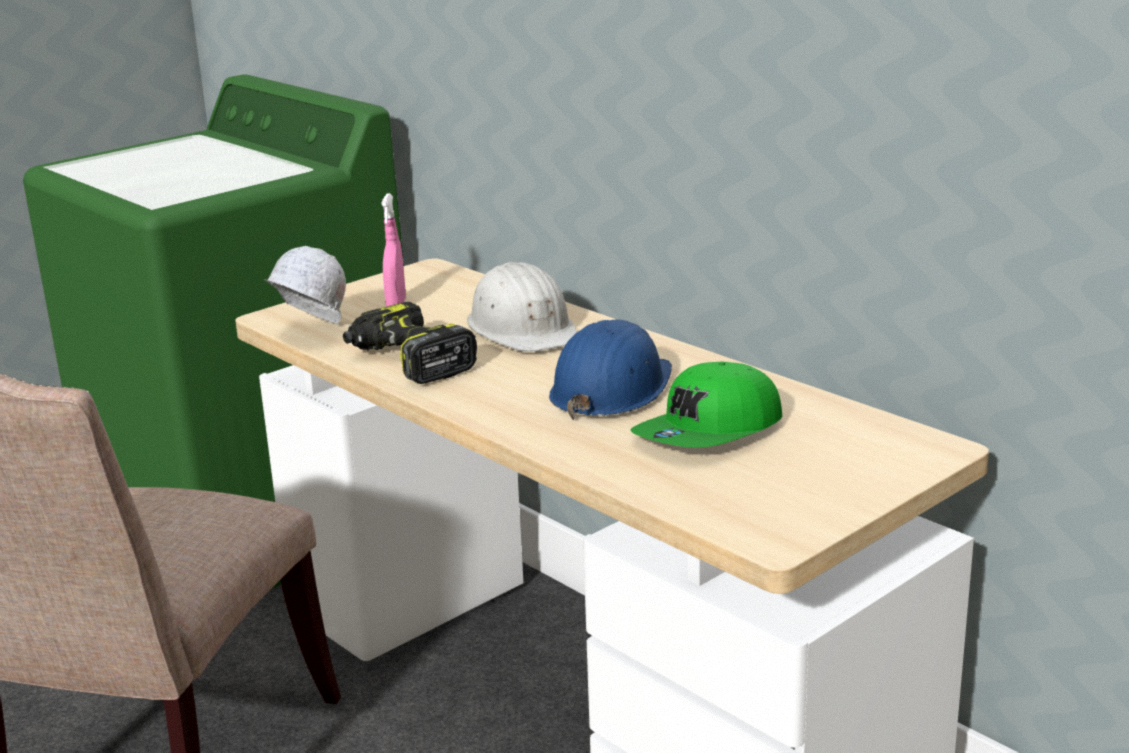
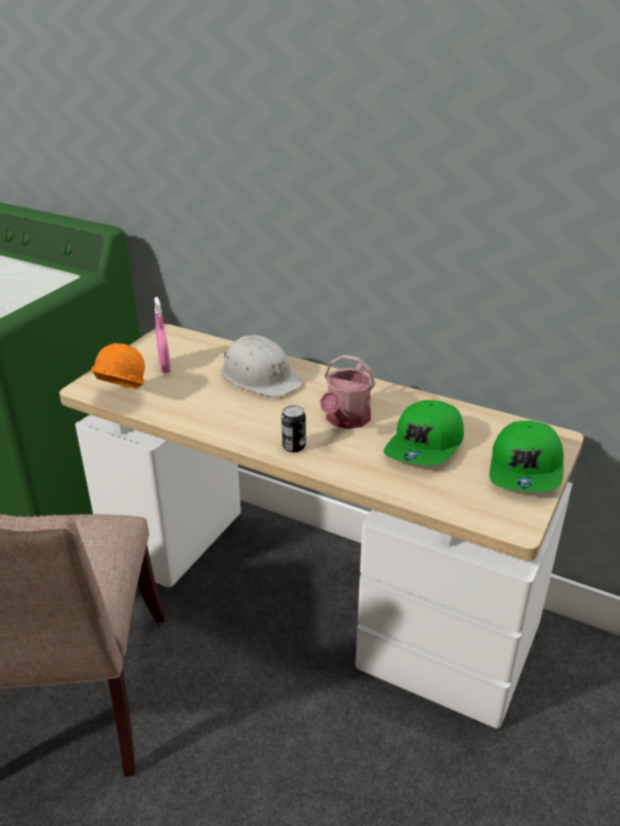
camera: 20 degrees left, 10 degrees up
white hard hat [264,246,346,325] -> orange hard hat [90,343,145,389]
power drill [343,302,477,384] -> none
blue hard hat [549,319,672,420] -> watering can [319,355,375,429]
none -> can [281,405,306,452]
none -> green cap [489,420,564,492]

